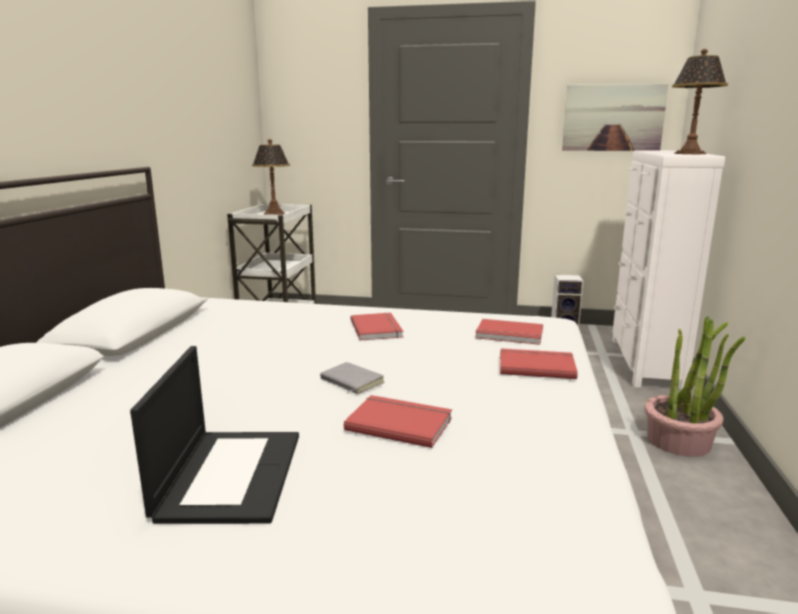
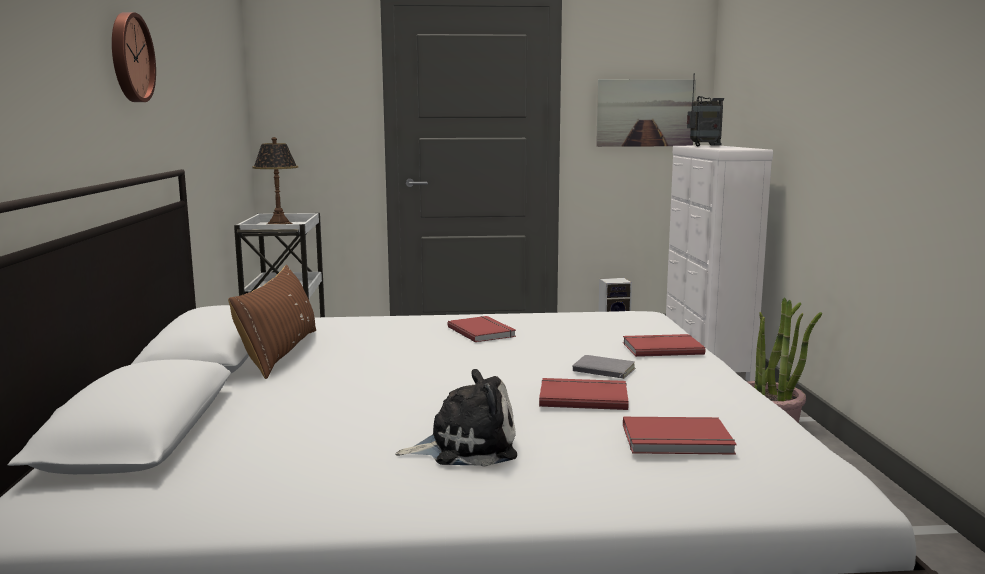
camera: 15 degrees left, 5 degrees down
laptop [130,346,299,524] -> plush toy [395,369,517,467]
grey book [320,362,385,394] -> grey book moved to [573,355,636,379]
red book [475,319,543,345] -> red book moved to [623,417,737,455]
table lamp [672,49,728,154] -> none
none -> wall clock [112,12,156,102]
none -> brown pillow [228,265,316,379]
none -> radio [687,73,724,147]

